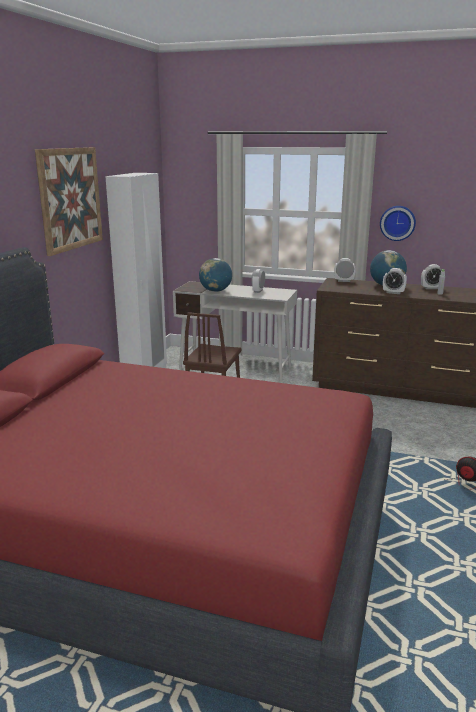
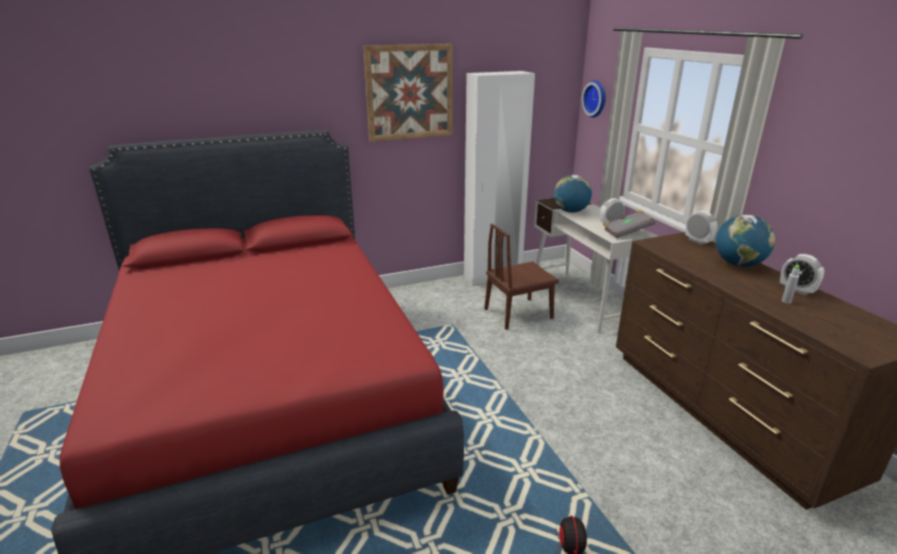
camera: 50 degrees right, 5 degrees up
wall clock [380,206,416,241] -> wall clock moved to [582,80,606,117]
alarm clock [383,268,407,294] -> none
none -> grey book [603,210,655,238]

